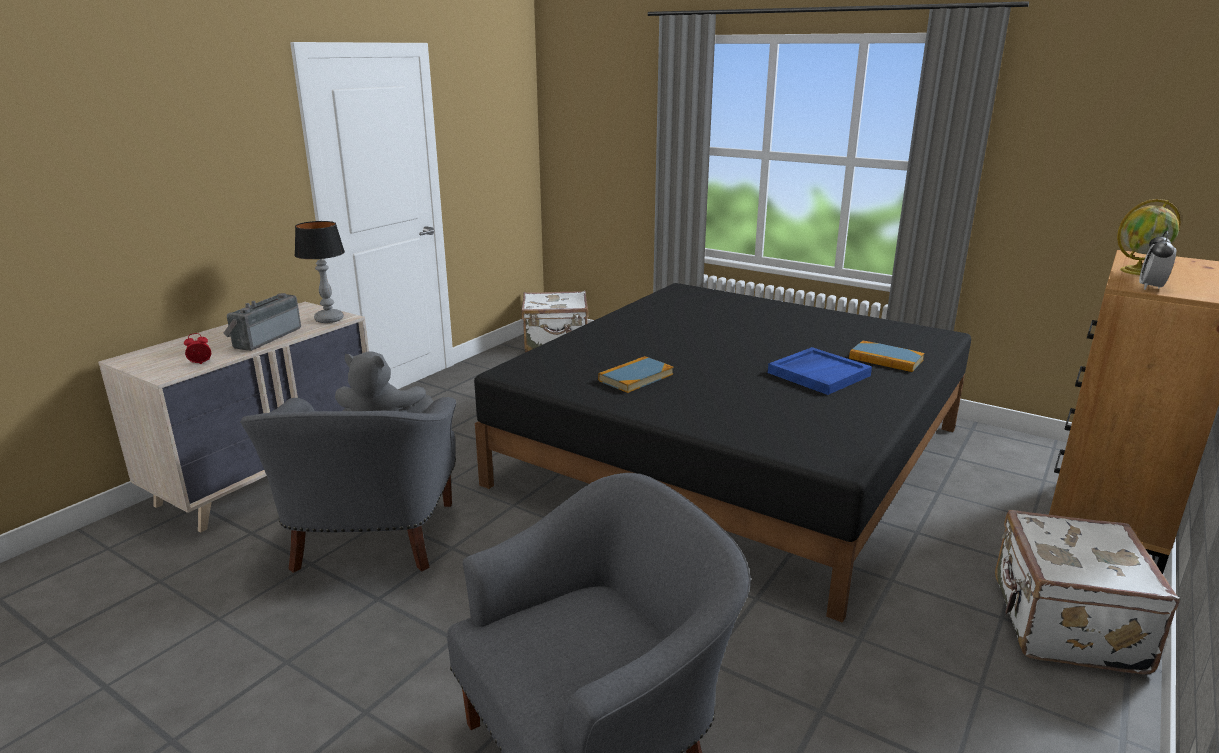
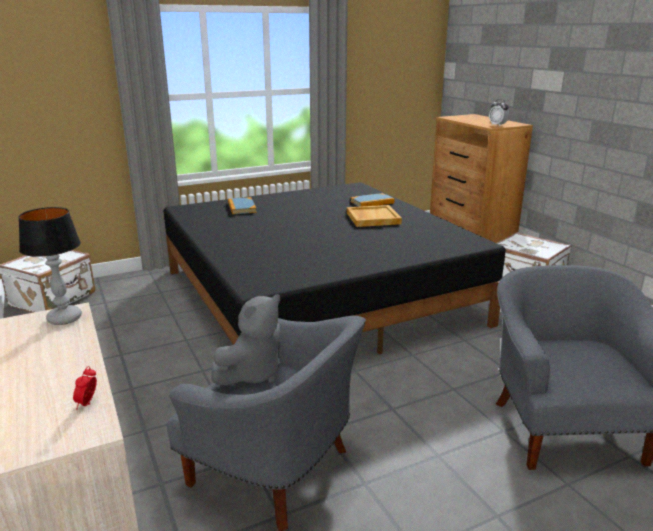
camera: 60 degrees left, 0 degrees up
radio [224,293,301,351] -> none
book [598,356,673,393] -> book moved to [228,197,257,214]
blue tray [768,347,872,395] -> beige tray [347,205,402,227]
globe [1117,199,1181,275] -> none

